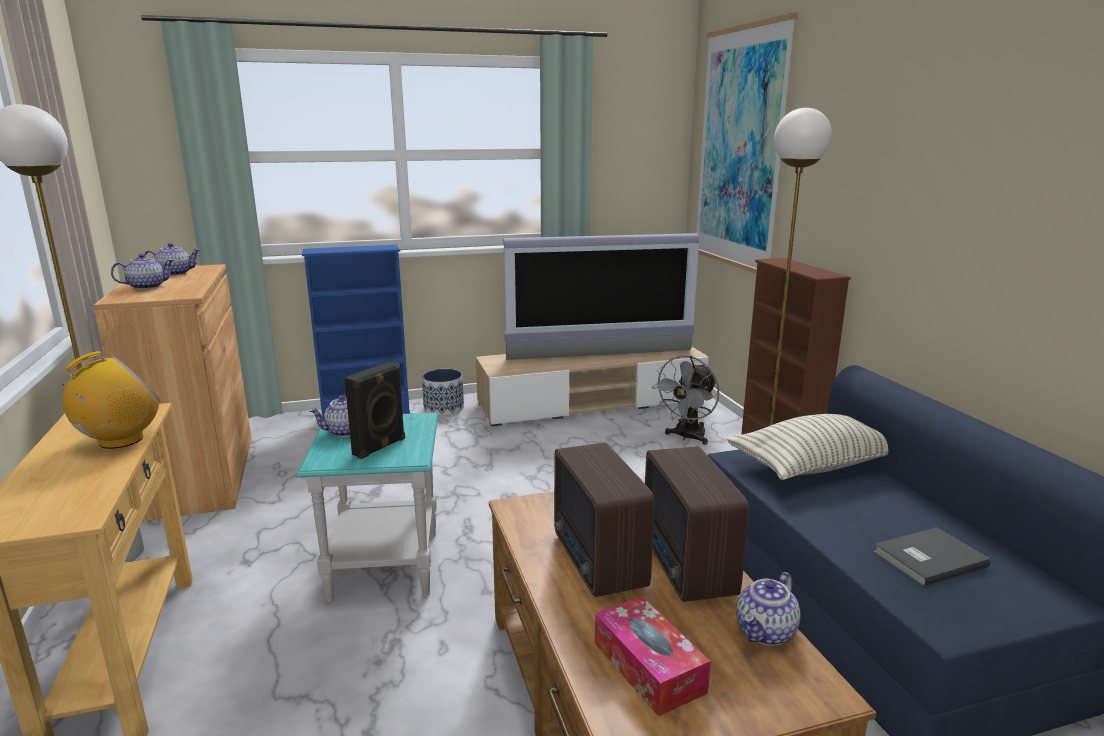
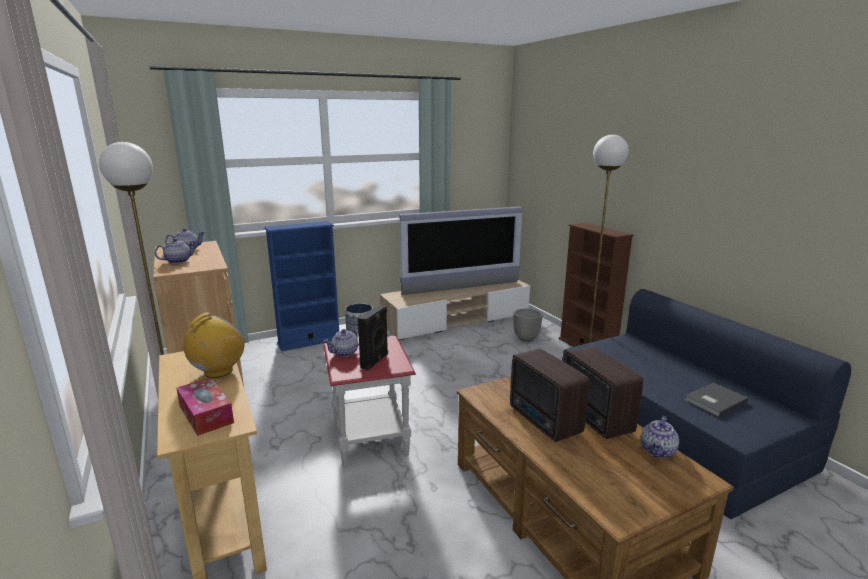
camera: 10 degrees left, 0 degrees up
turquoise side table [296,413,438,602] -> red side table [323,336,416,467]
tissue box [595,596,711,717] -> tissue box moved to [176,378,234,436]
grey fan [652,355,719,445] -> planter [513,309,542,342]
picture [696,13,798,274] -> none
pillow [727,414,889,480] -> none

